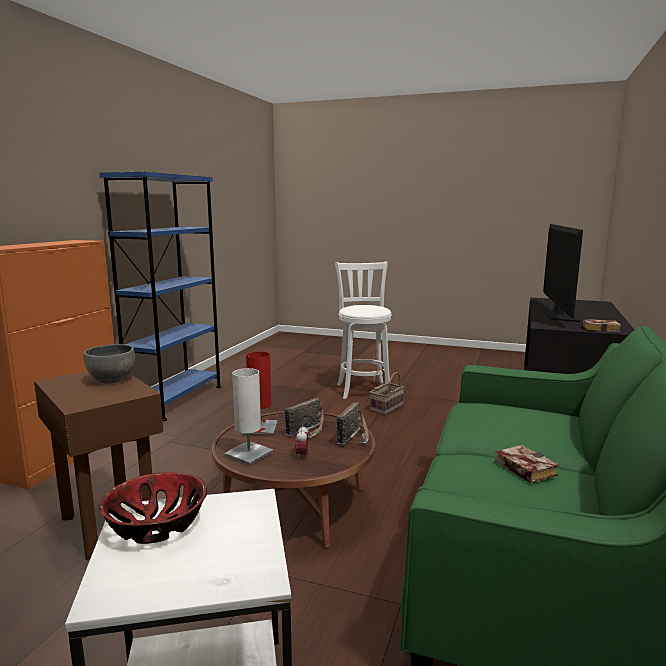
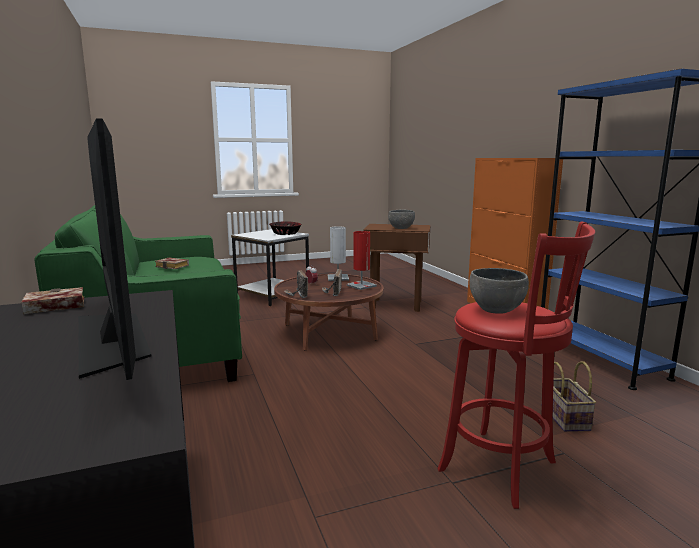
camera: 140 degrees right, 0 degrees up
white stool [335,261,392,399] -> red stool [438,222,595,509]
basket [370,369,404,415] -> basket moved to [541,361,596,432]
none -> grey bowl [469,268,529,314]

